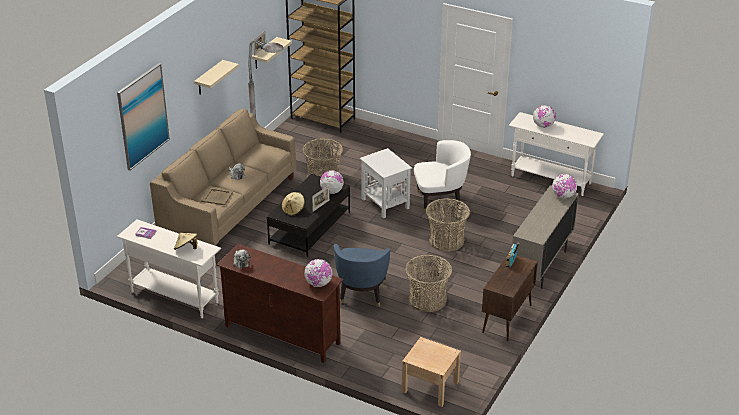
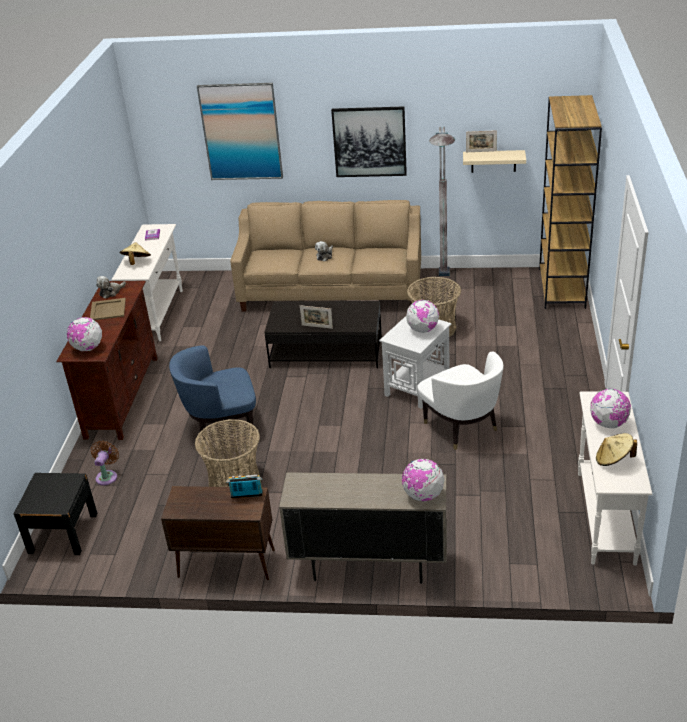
camera: 70 degrees right, 0 degrees up
beige shelf [194,60,239,94] -> picture [331,106,407,177]
beige tray [201,187,234,205] -> beige tray moved to [90,298,126,320]
beige hat [282,192,305,216] -> beige hat moved to [596,433,637,466]
globe [320,170,344,194] -> globe moved to [406,300,439,333]
beige nightstand [402,337,461,407] -> black nightstand [14,473,97,555]
basket [426,198,470,252] -> none
none -> brown fan [91,441,119,485]

